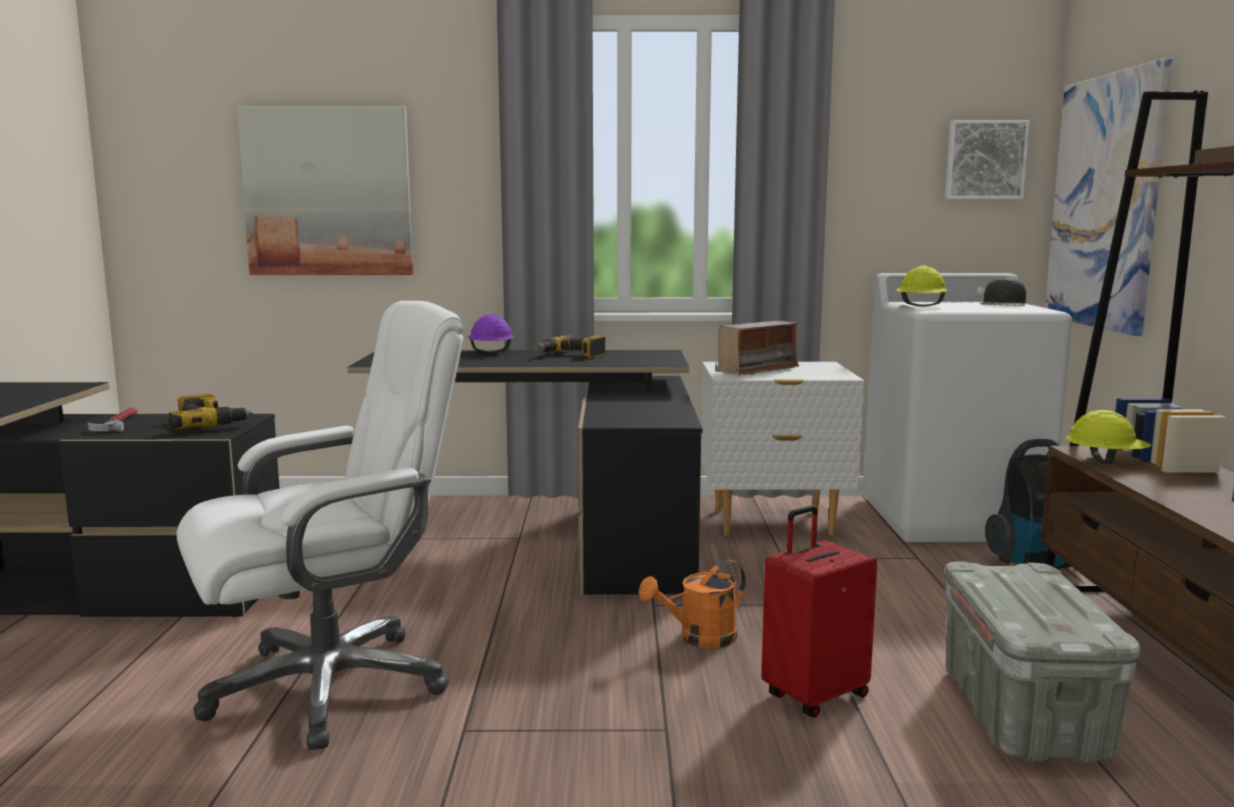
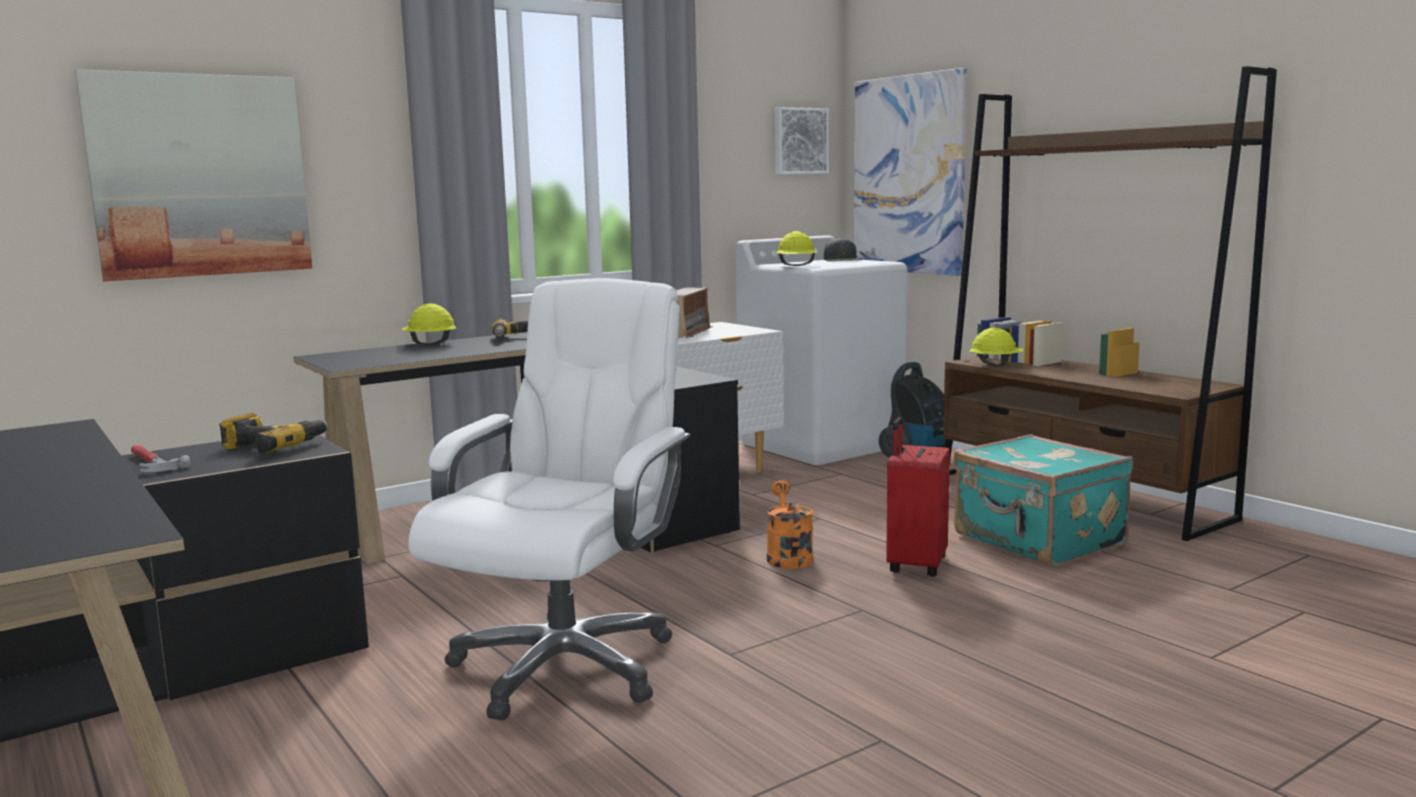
camera: 35 degrees left, 0 degrees up
purple hard hat [468,314,514,353] -> yellow hard hat [402,304,456,345]
orange watering can [639,560,746,648] -> orange watering can turned 150 degrees clockwise [767,480,814,569]
grey storage box [944,561,1141,764] -> turquoise suitcase [953,434,1133,567]

